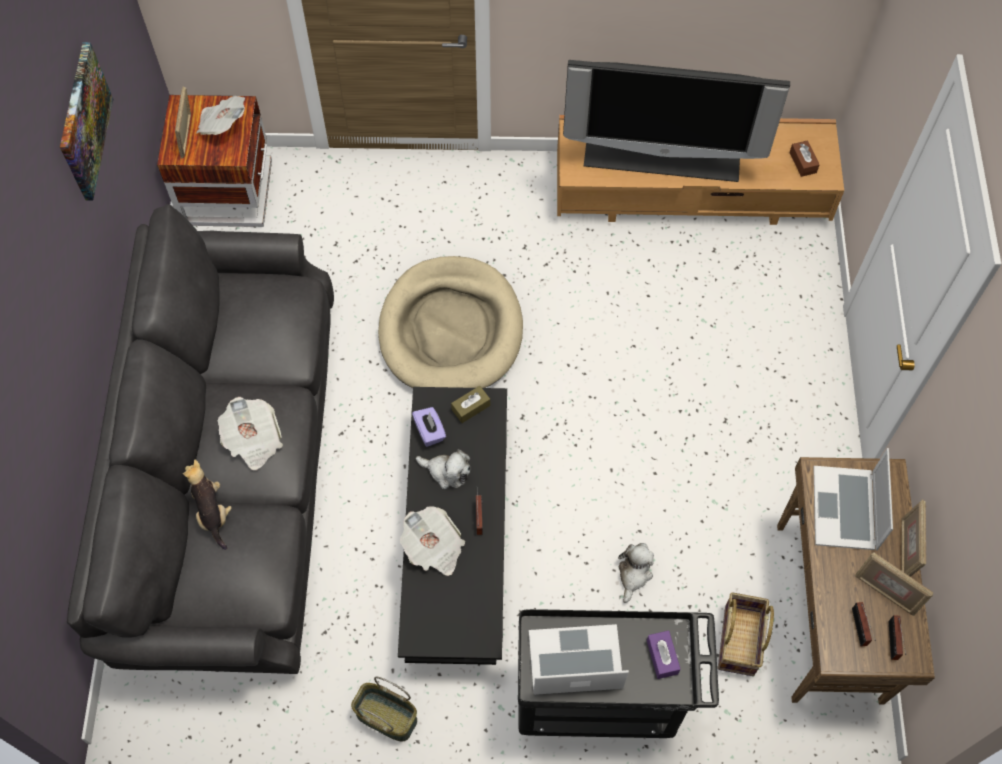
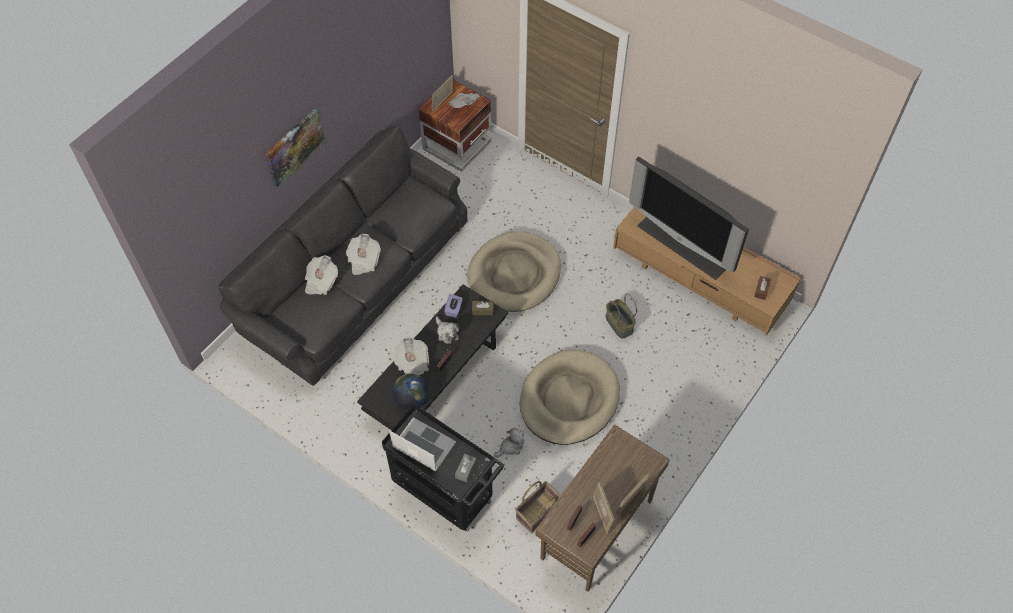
camera: 35 degrees right, 5 degrees down
picture [60,42,113,201] -> picture moved to [265,108,325,187]
plush toy [183,460,232,550] -> newspaper [304,255,338,295]
basket [351,677,417,741] -> basket moved to [606,293,637,338]
purple tissue box [647,630,681,679] -> grey tissue box [455,454,476,483]
laptop [813,448,893,550] -> none
none -> globe [392,373,429,410]
none -> beige dog bed [520,349,620,445]

